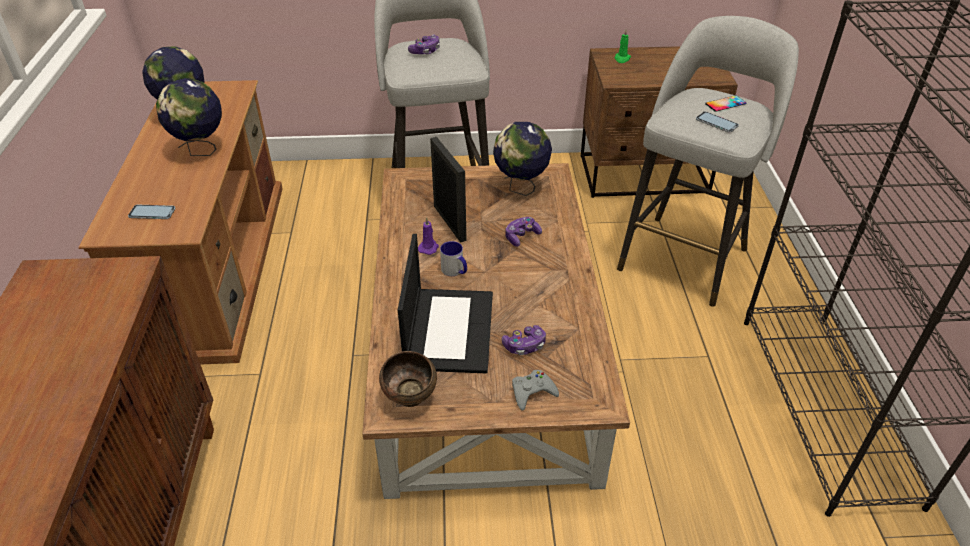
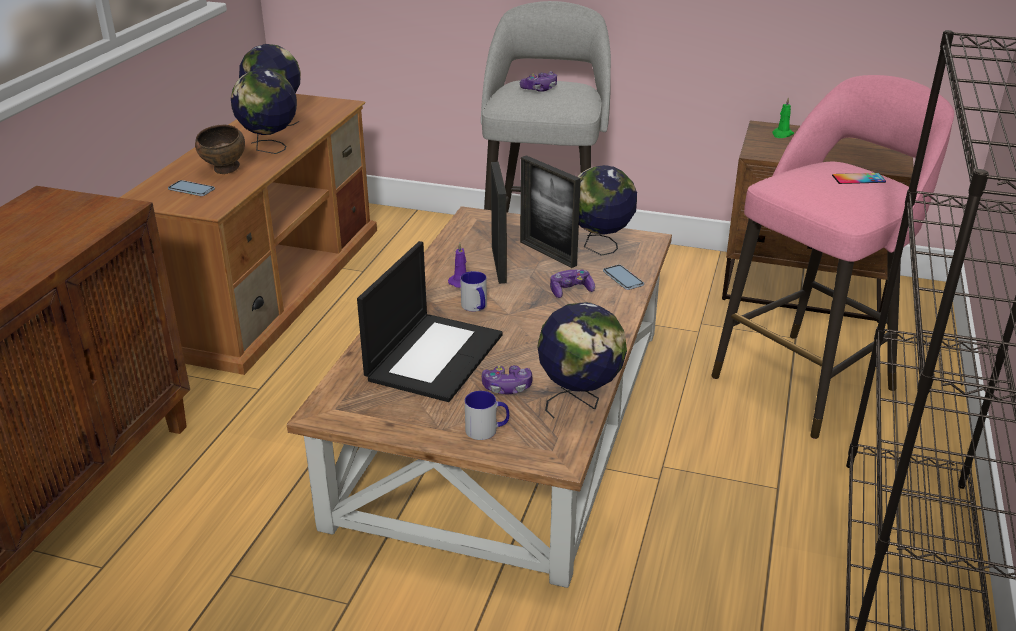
camera: 20 degrees right, 10 degrees down
brown bowl [379,351,437,407] -> brown bowl moved to [195,125,245,174]
grey game controller [512,370,559,411] -> mug [465,391,509,440]
grey stool [617,16,799,307] -> pink stool [711,75,954,439]
phone [696,111,739,133] -> phone moved to [603,265,644,290]
none -> picture frame [520,155,581,268]
none -> globe [537,302,627,419]

